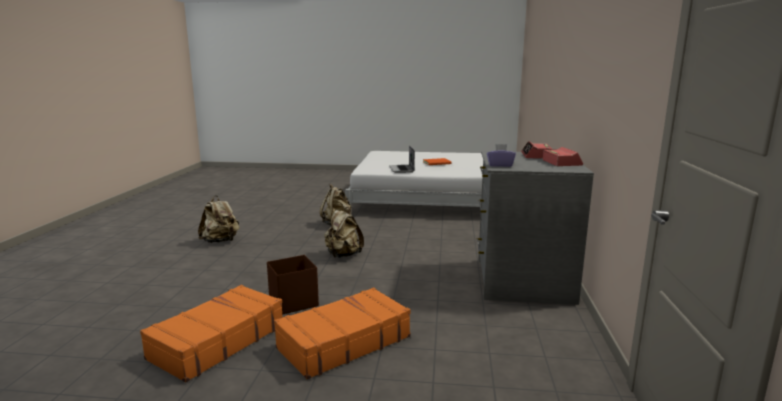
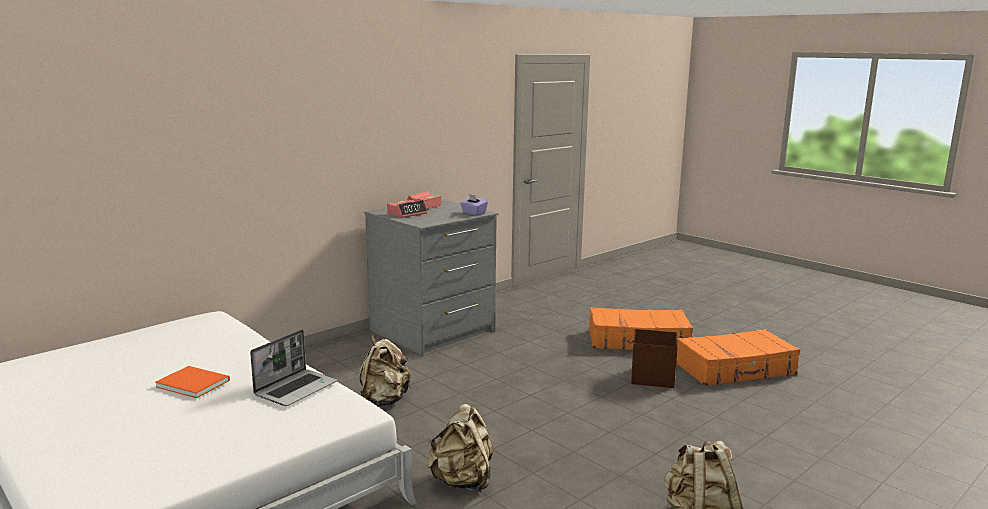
camera: 140 degrees left, 0 degrees up
beige backpack [324,207,364,258] -> beige backpack moved to [359,335,411,407]

